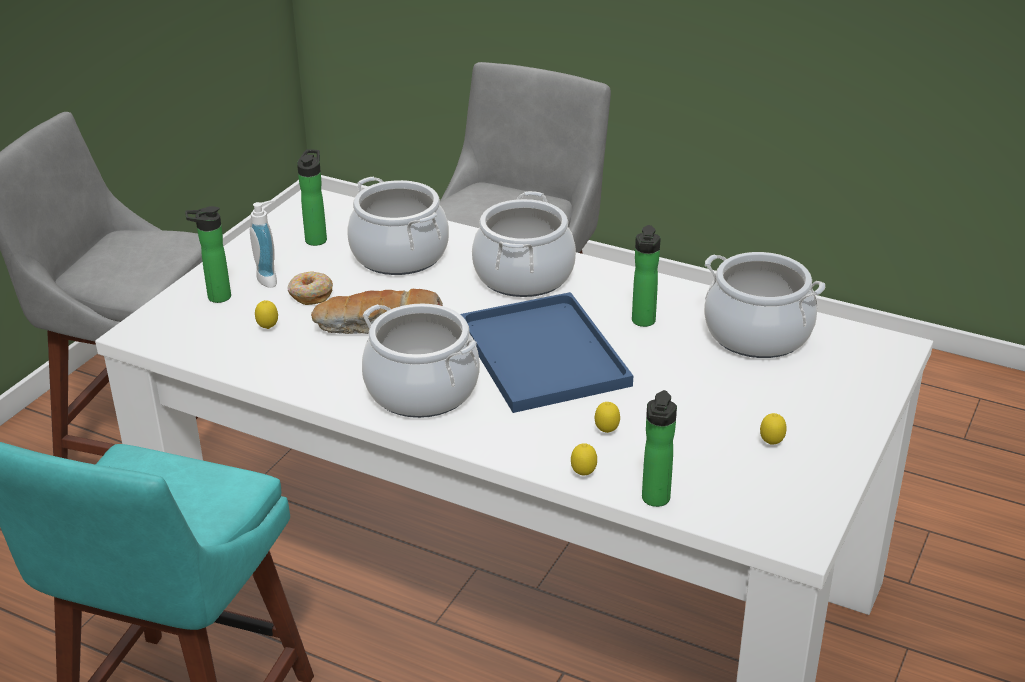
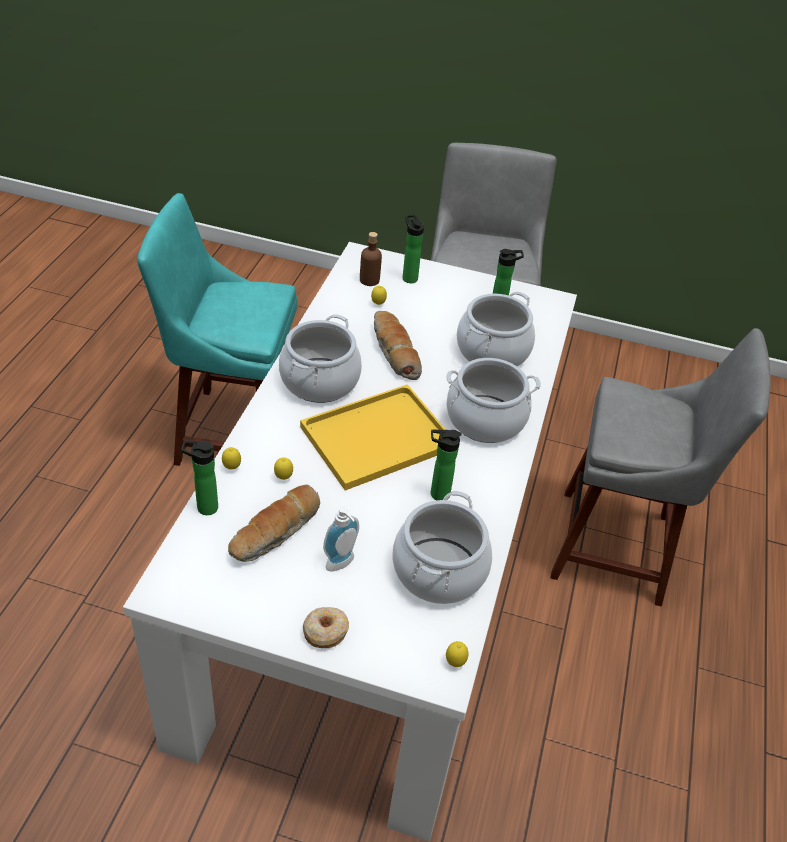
camera: 75 degrees right, 10 degrees up
soap dispenser [250,200,277,288] -> soap dispenser moved to [323,506,359,572]
donut [288,271,333,305] -> donut moved to [303,607,349,648]
blue tray [460,292,633,413] -> yellow tray [300,384,446,490]
lemon [760,413,787,445] -> lemon moved to [446,641,469,667]
none -> bread [228,485,320,562]
none -> brown bottle [360,232,382,286]

